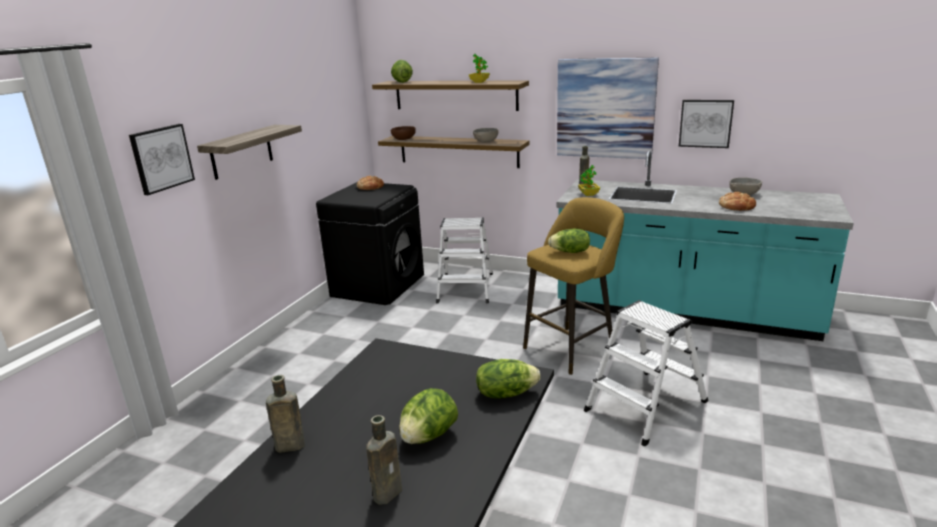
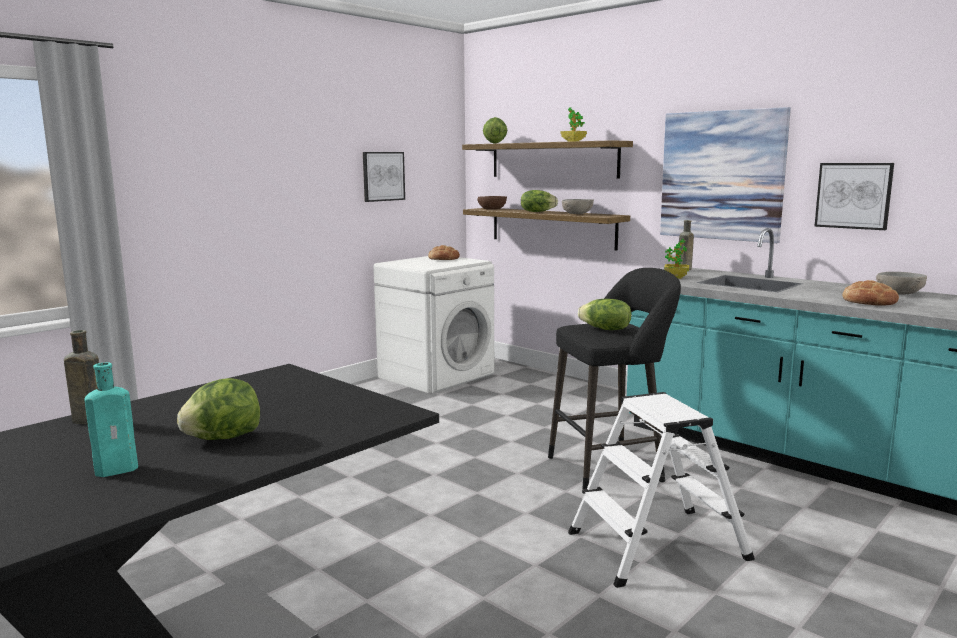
camera: 20 degrees right, 10 degrees down
picture [129,124,195,195] -> picture moved to [363,152,405,202]
shelf [197,125,302,180] -> none
black washing machine [316,182,424,305] -> white washing machine [373,256,494,393]
brown bottle [366,415,402,505] -> turquoise bottle [84,363,138,477]
white step ladder [436,217,493,304] -> none
lettuce [476,359,540,398] -> lettuce moved to [521,190,558,212]
yellow stool [523,197,624,375] -> black stool [548,268,681,493]

